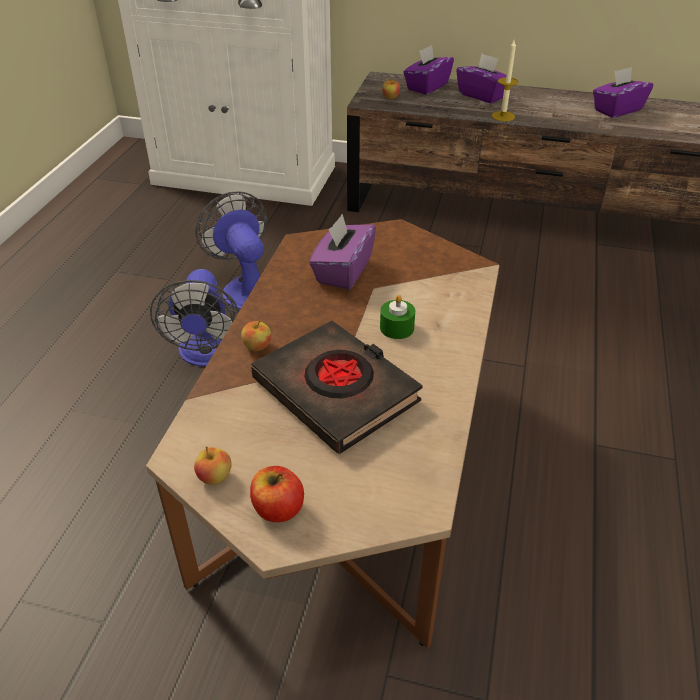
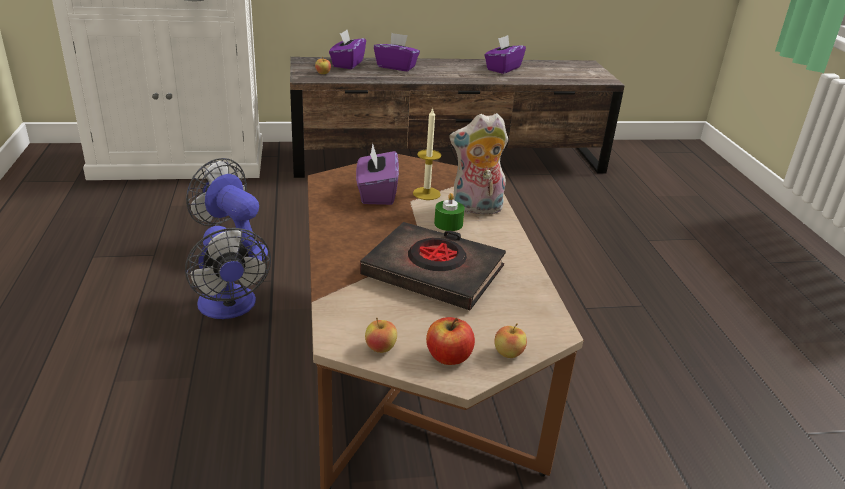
camera: 25 degrees left, 10 degrees down
apple [241,320,271,351] -> apple moved to [494,323,527,358]
candle [492,40,518,121] -> candle moved to [413,107,442,200]
none -> plush toy [449,113,508,215]

